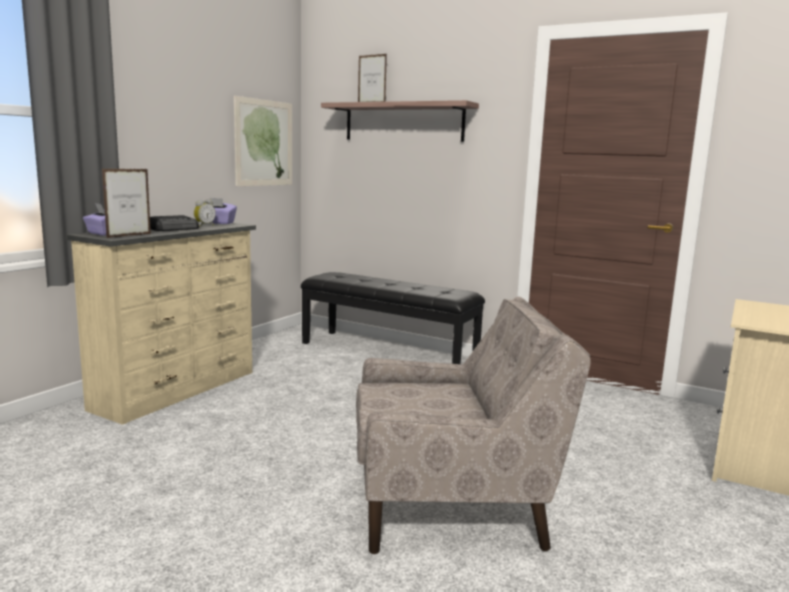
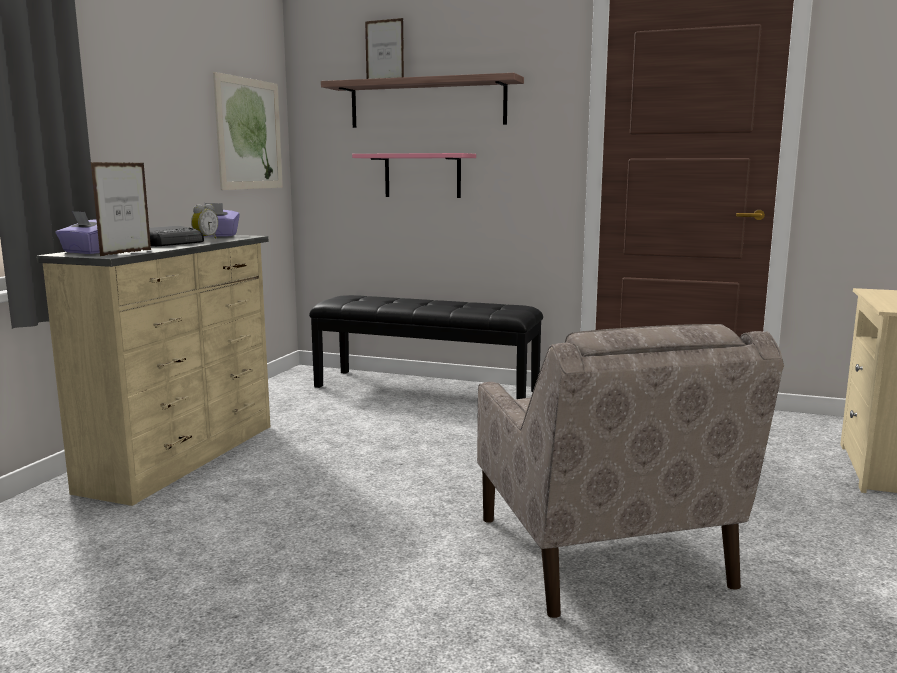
camera: 10 degrees left, 0 degrees up
beige armchair [356,297,591,554] -> beige armchair turned 90 degrees clockwise [477,324,784,618]
none -> pink shelf [352,153,476,198]

